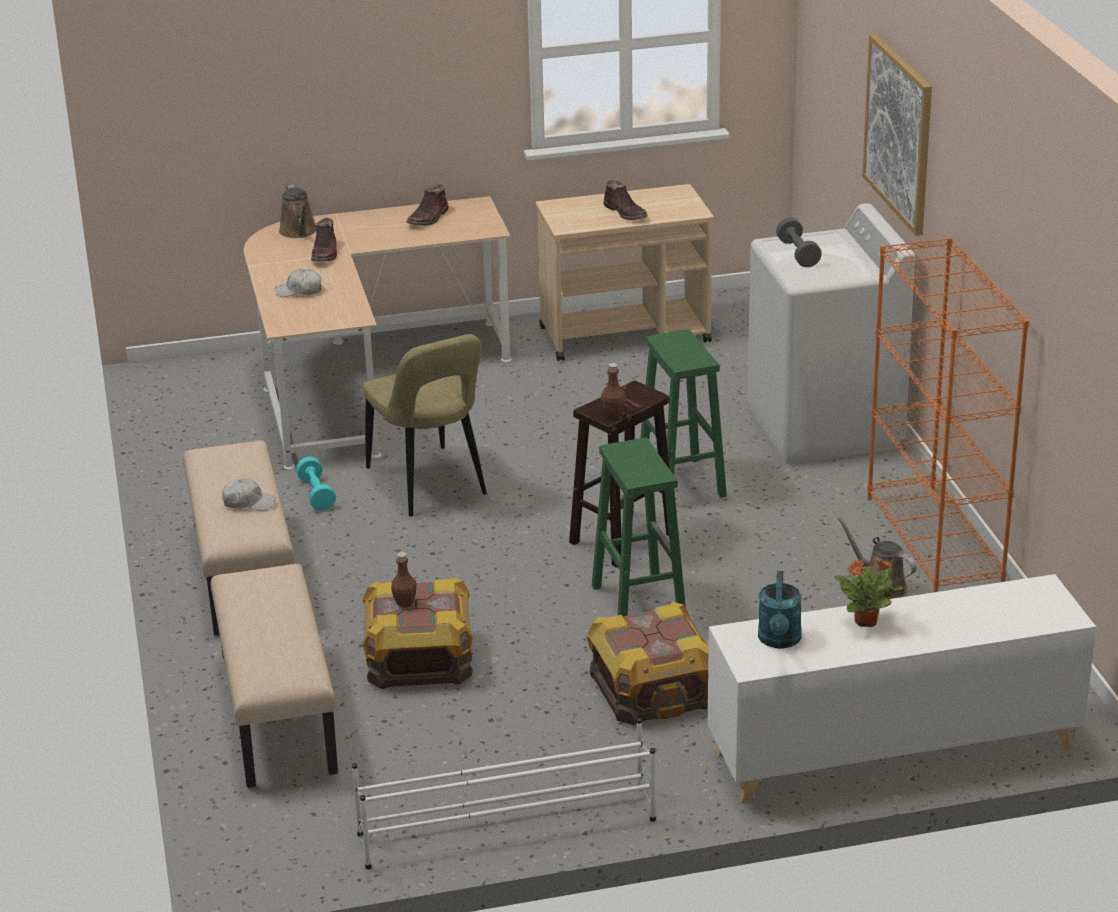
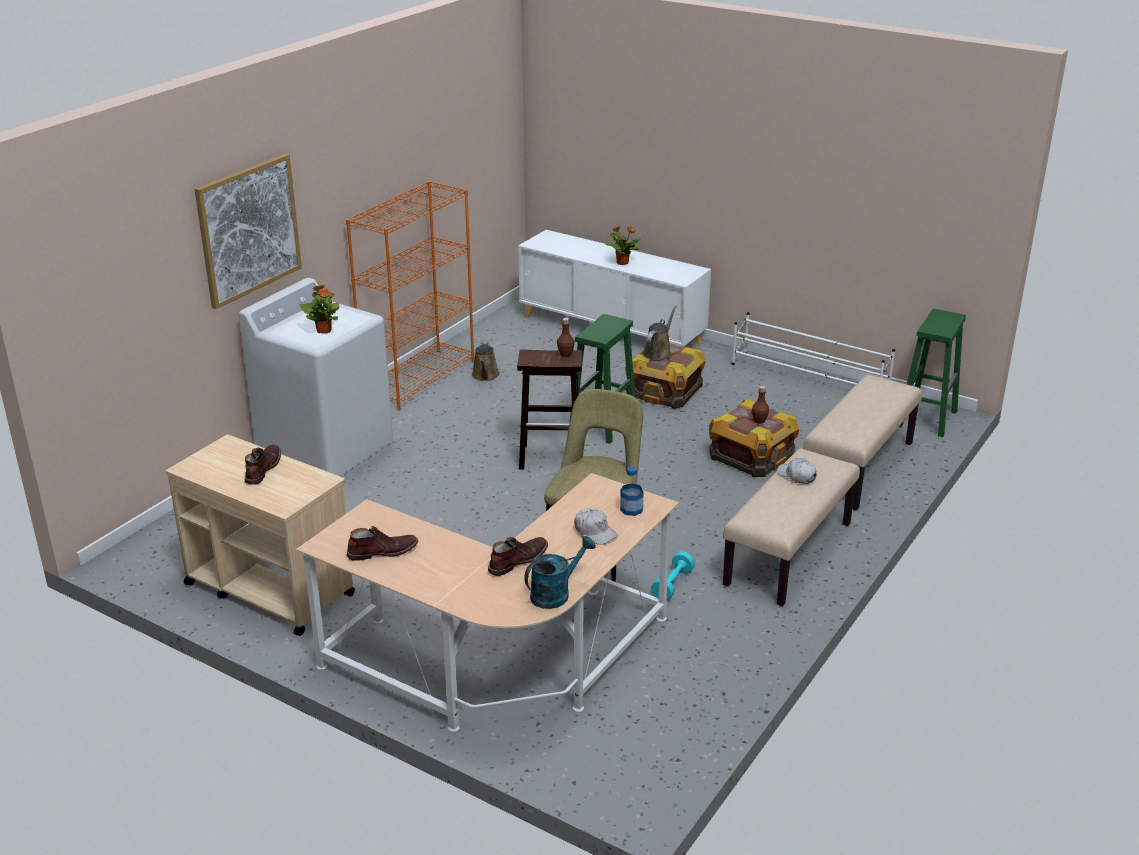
camera: 135 degrees left, 0 degrees up
brown watering can [279,185,316,238] -> brown watering can moved to [643,306,677,361]
green stool [640,329,727,498] -> green stool moved to [899,309,966,437]
turquoise watering can [758,571,802,649] -> turquoise watering can moved to [524,536,596,609]
grey dumbbell [776,218,822,267] -> potted plant [300,285,339,334]
none -> bottle [620,466,643,516]

